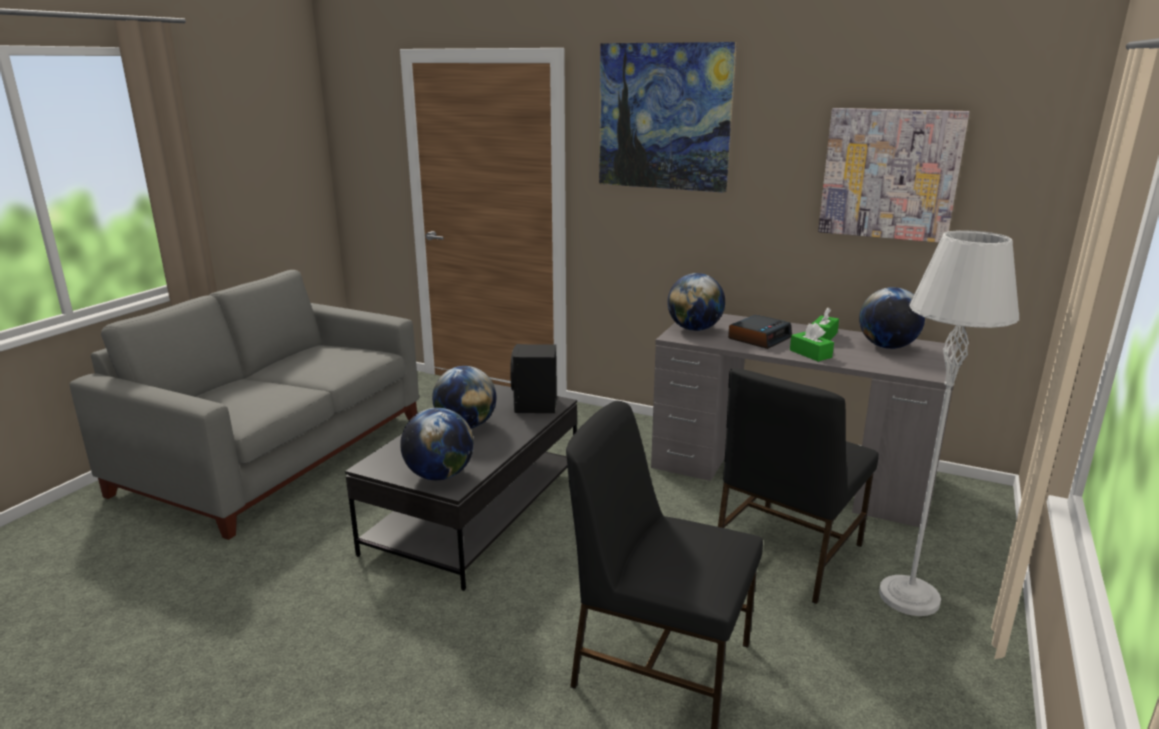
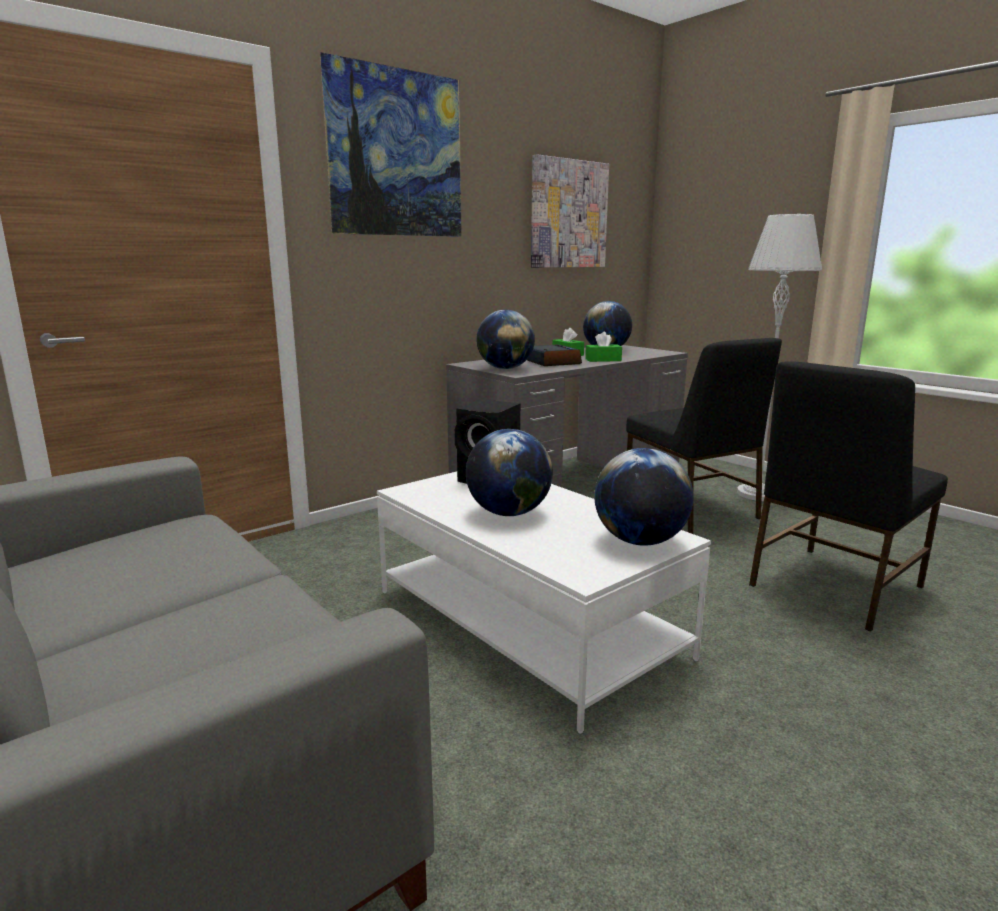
camera: 65 degrees left, 5 degrees down
black coffee table [345,384,577,591] -> white coffee table [377,471,711,734]

